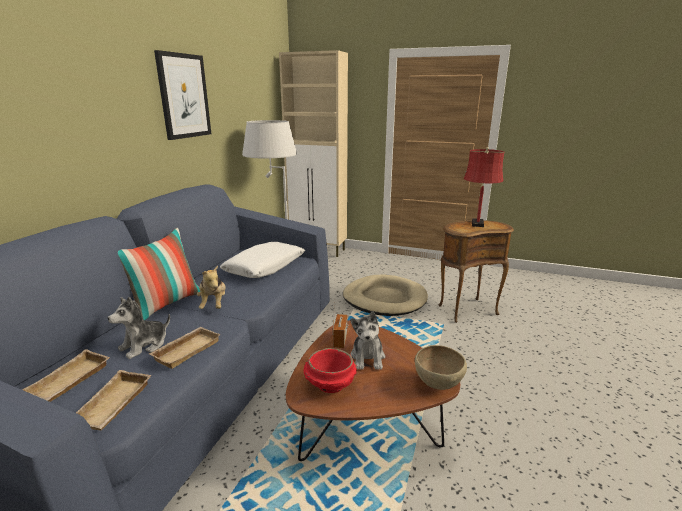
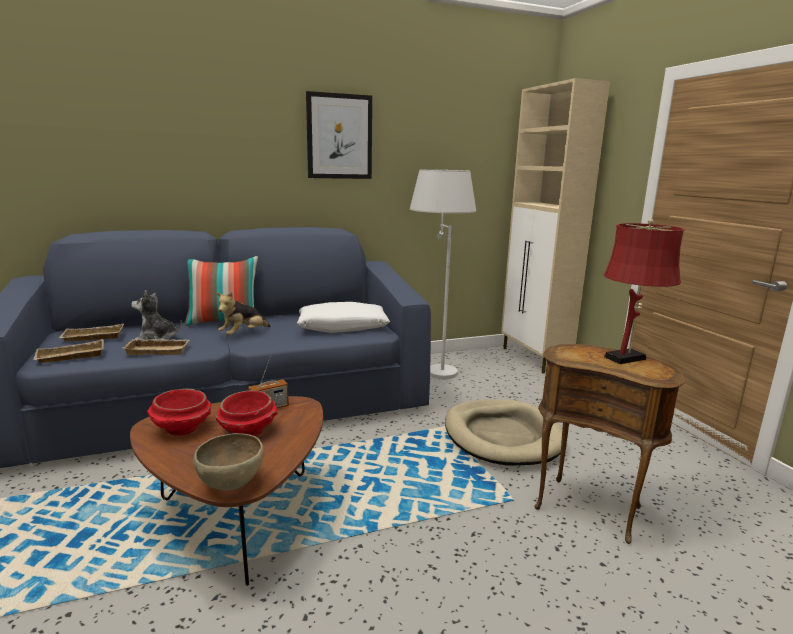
camera: 50 degrees right, 5 degrees down
plush toy [350,312,385,370] -> red bowl [216,390,278,436]

